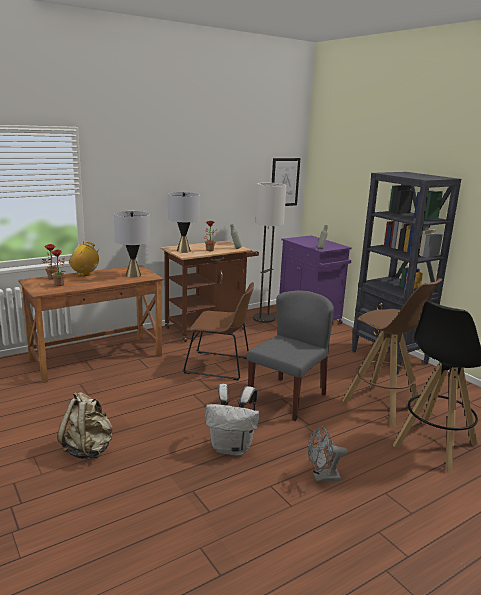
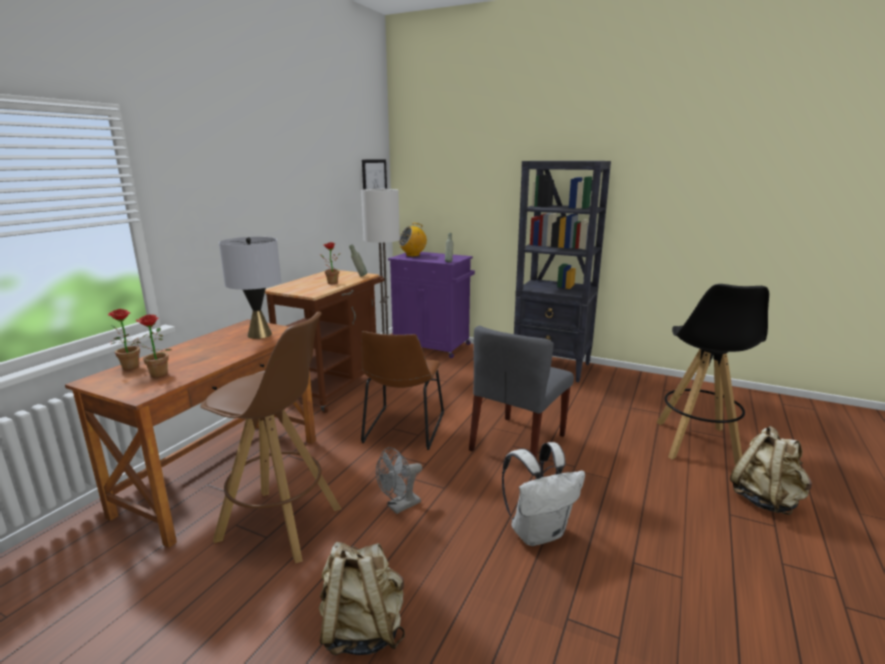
camera: 30 degrees left, 0 degrees up
radio [69,241,99,276] -> radio moved to [399,223,427,257]
grey table lamp [168,192,200,253] -> none
brown chair [183,282,254,381] -> brown chair turned 120 degrees clockwise [361,331,444,450]
grey chair [247,290,334,421] -> grey chair turned 150 degrees counterclockwise [469,326,574,459]
grey fan [308,426,348,482] -> grey fan moved to [376,447,422,514]
brown stool [342,278,442,427] -> brown stool moved to [200,312,341,563]
none -> beige backpack [730,426,812,515]

